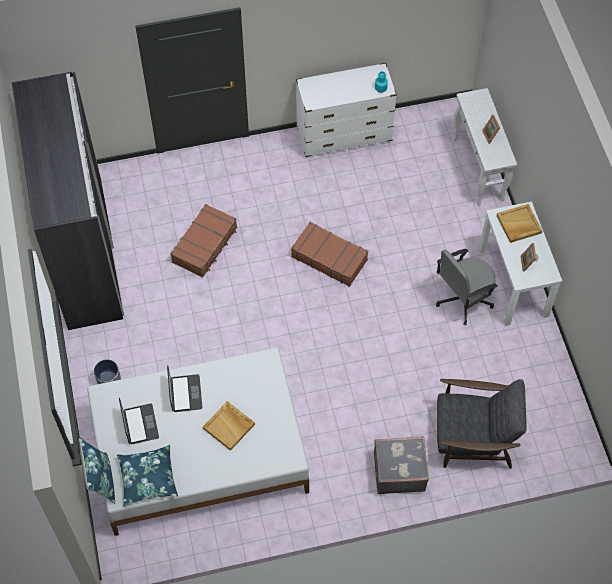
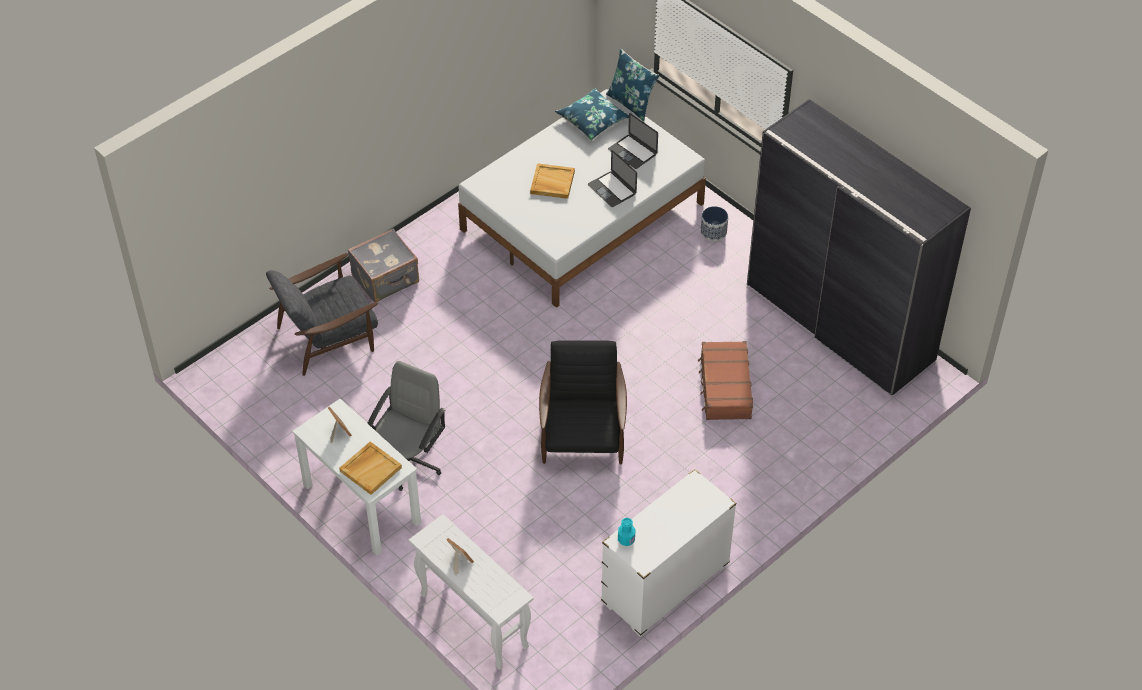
camera: 150 degrees right, 10 degrees down
brown suitcase [291,222,368,287] -> black armchair [539,340,627,465]

